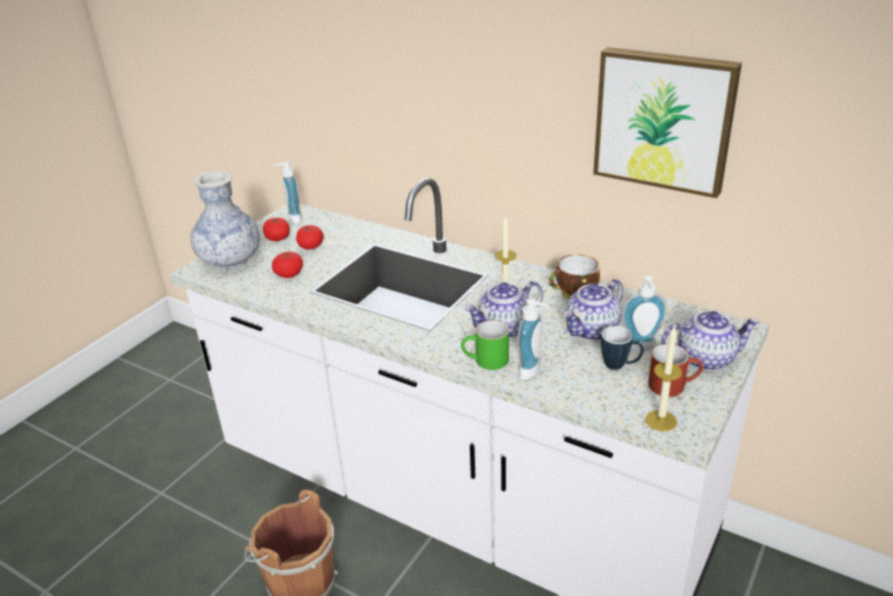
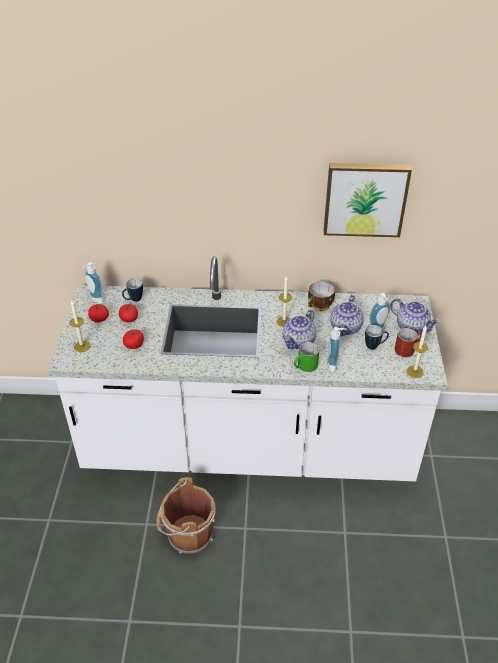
camera: 30 degrees left, 10 degrees up
vase [190,171,260,269] -> candle [69,301,90,352]
teapot [661,311,760,371] -> teapot turned 75 degrees clockwise [390,298,440,333]
none -> mug [122,278,143,302]

